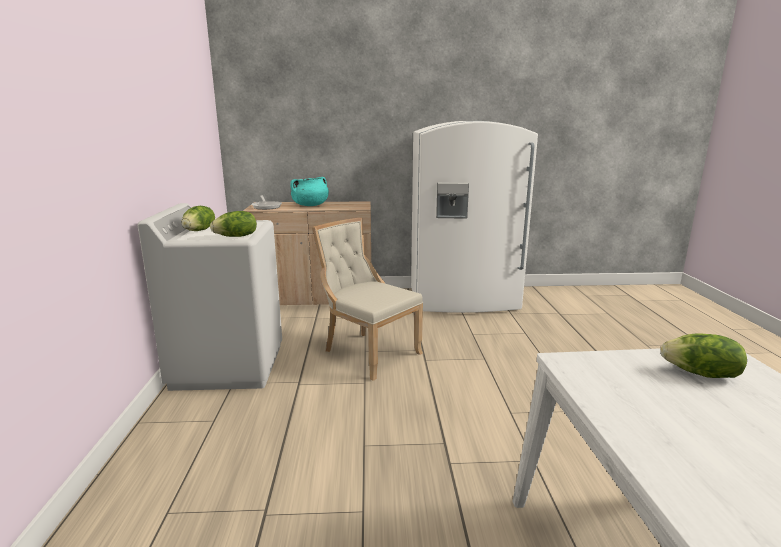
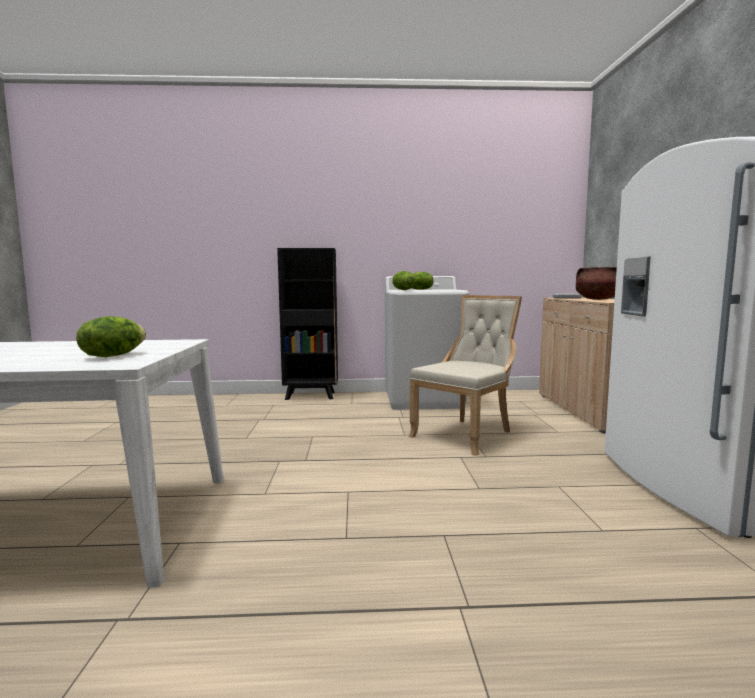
camera: 90 degrees right, 10 degrees down
turquoise cooking pot [290,177,329,206] -> brown cooking pot [576,267,617,300]
none -> black bookcase [277,248,338,400]

